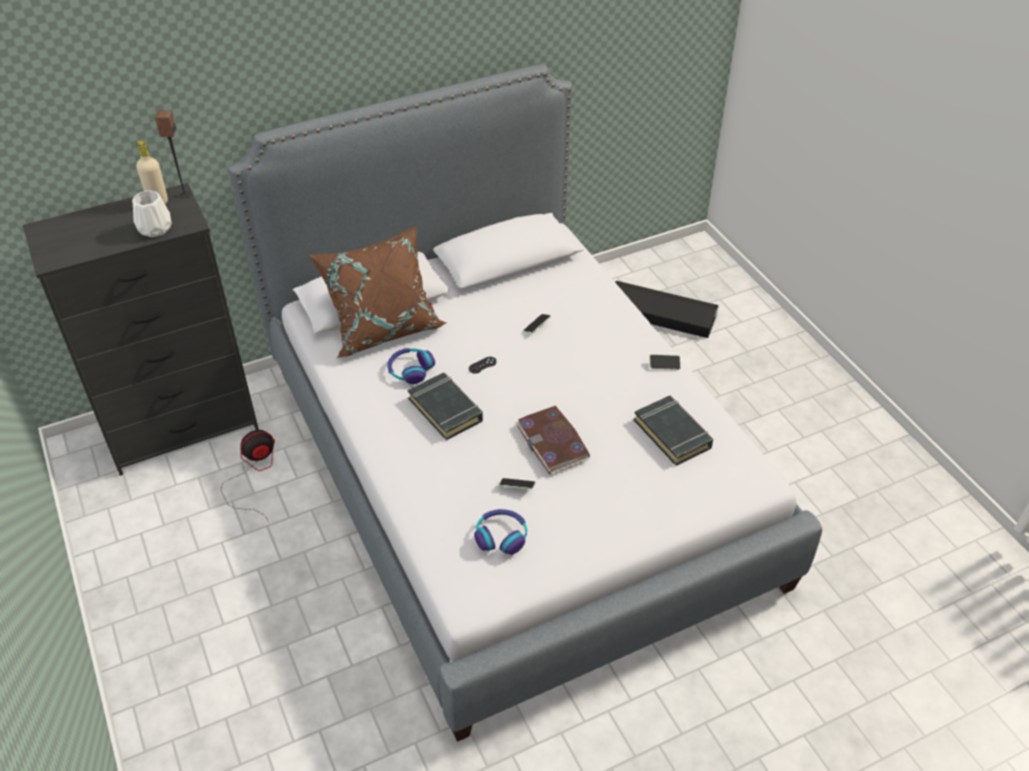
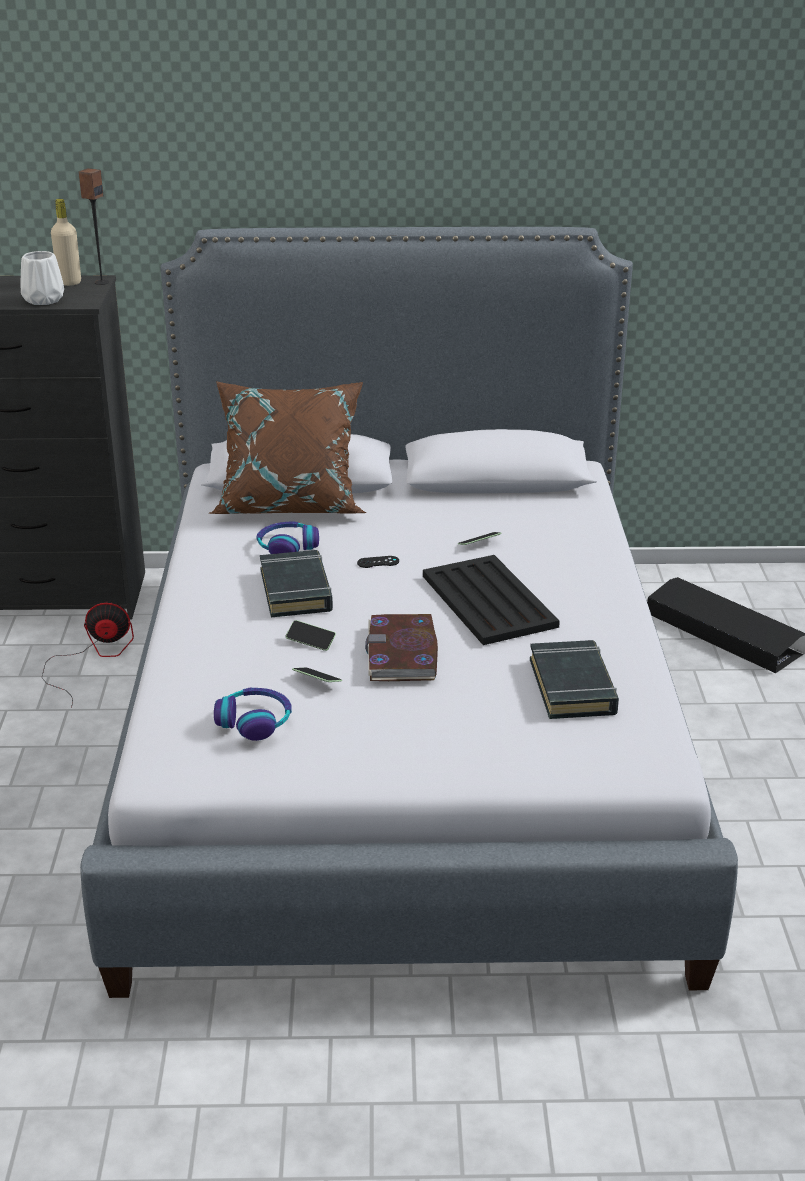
camera: 25 degrees right, 15 degrees down
phone [649,354,681,370] -> phone moved to [286,620,336,651]
none -> black tray [423,555,560,645]

